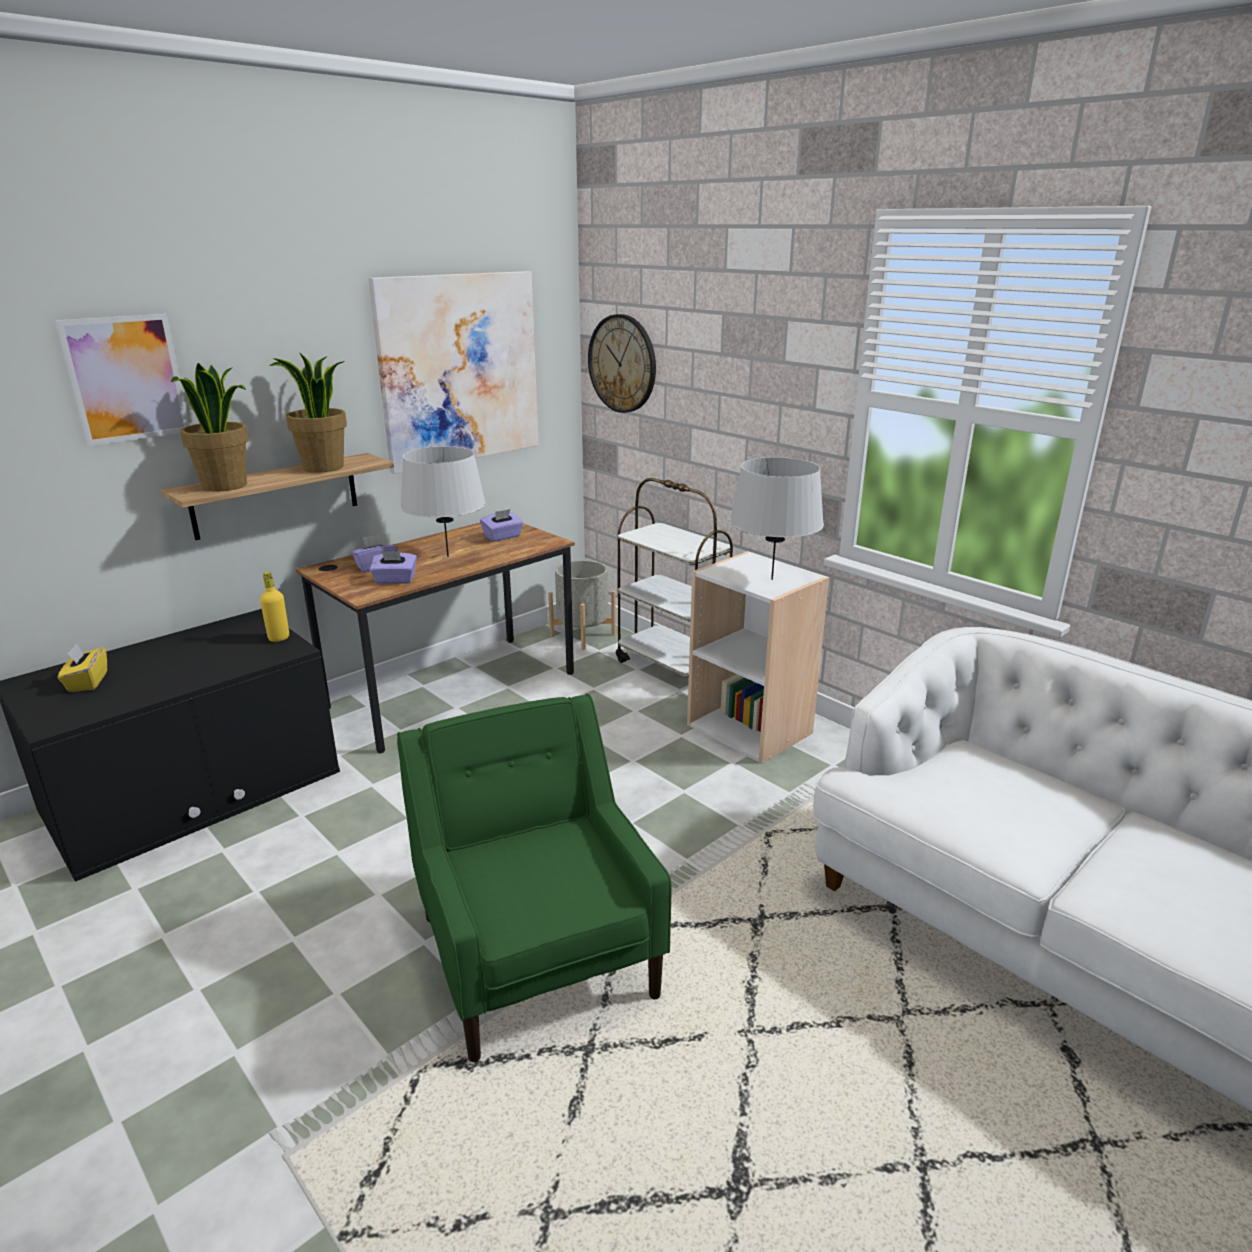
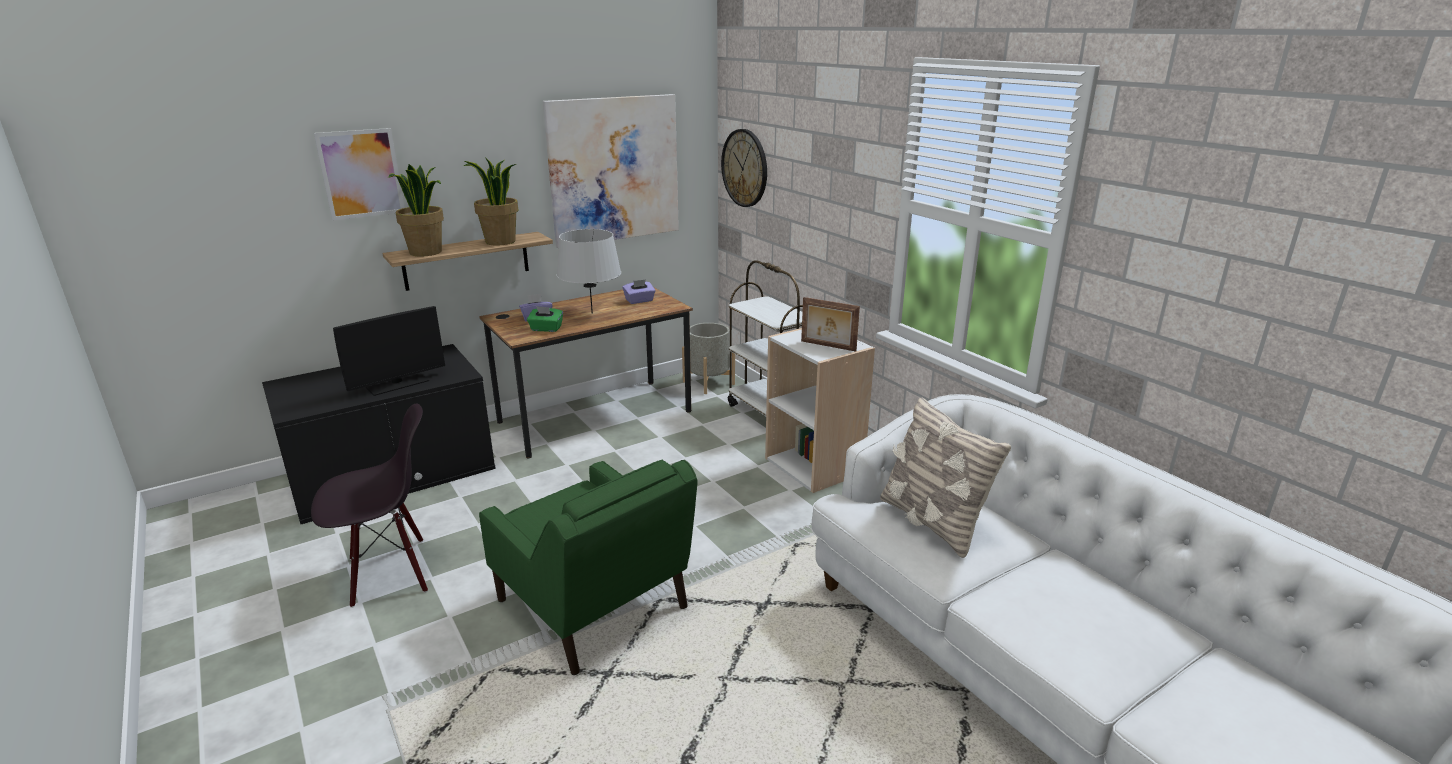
camera: 10 degrees right, 0 degrees up
yellow tissue box [58,643,107,692] -> none
yellow bottle [260,572,289,642] -> none
purple tissue box [370,551,417,584] -> green tissue box [527,306,563,332]
green armchair [397,694,671,1062] -> green armchair turned 150 degrees clockwise [479,459,698,675]
grey table lamp [730,457,824,580] -> picture frame [801,297,860,352]
none -> black chair [311,404,428,608]
none -> monitor [333,306,445,396]
none -> beige pillow [880,397,1011,558]

